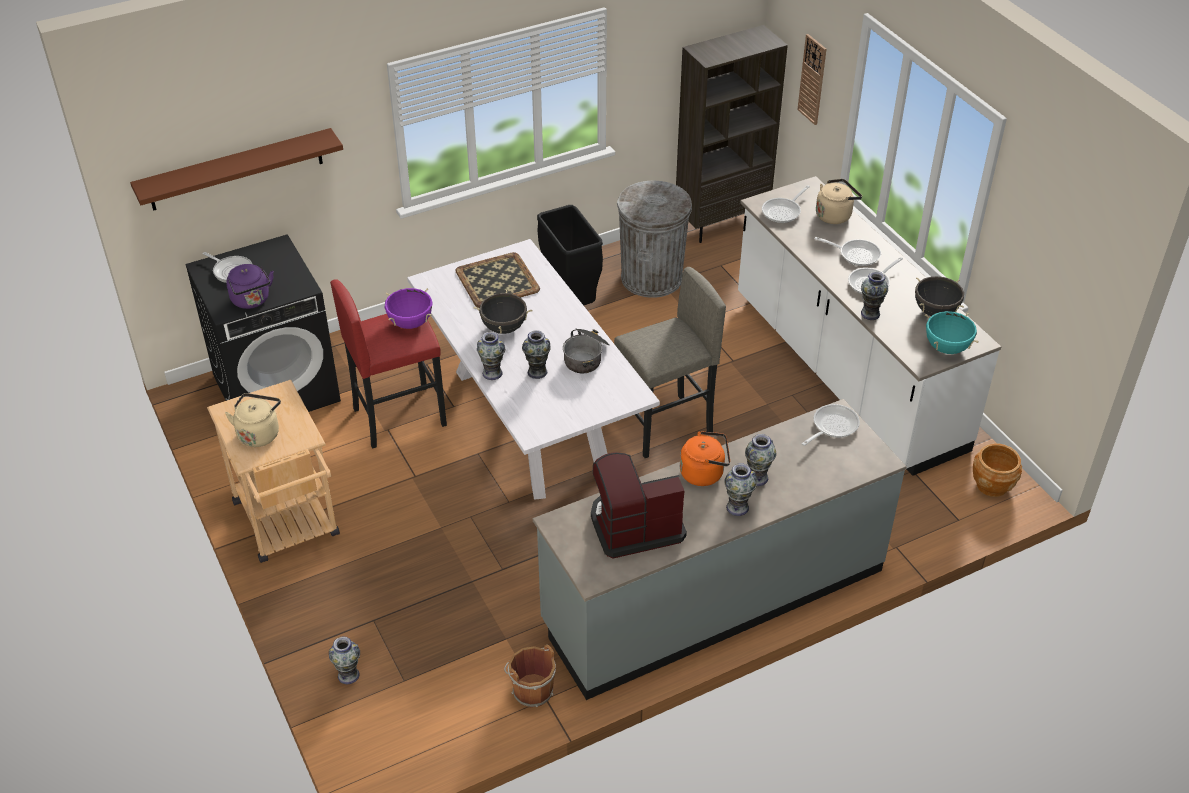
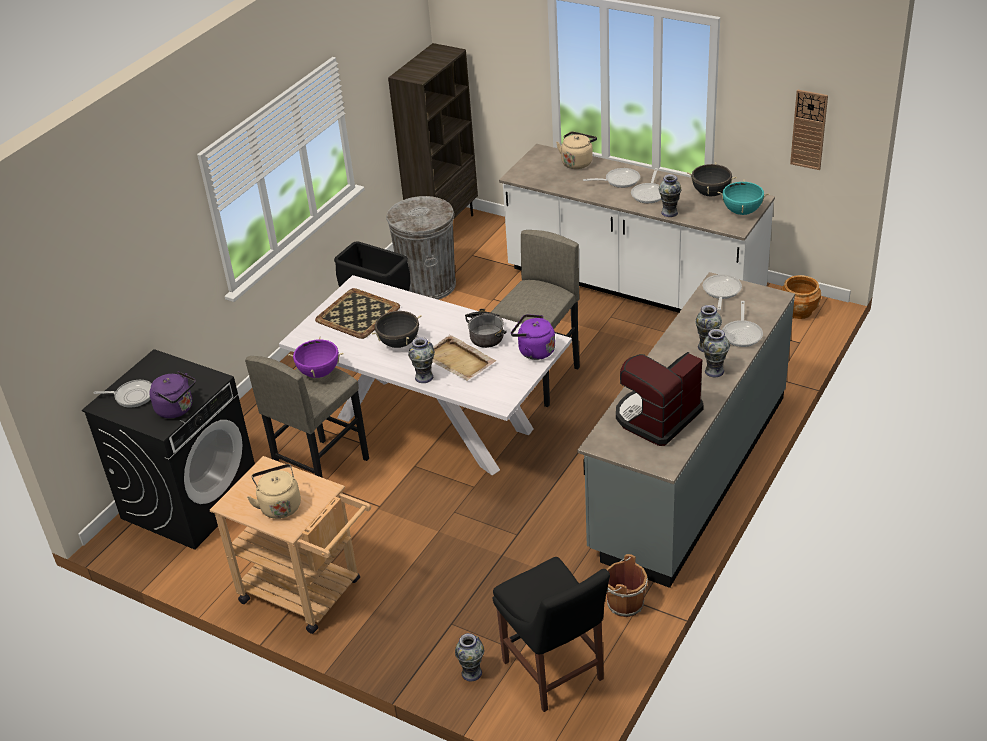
camera: 30 degrees left, 5 degrees down
brown shelf [130,128,343,211] -> none
red stool [330,279,447,449] -> grey stool [245,356,369,478]
vase [522,330,551,379] -> beige tray [432,335,496,381]
orange kettle [680,431,730,486] -> none
frying pan [762,185,810,223] -> frying pan moved to [722,301,763,347]
wall clock [797,34,826,125] -> wall clock moved to [790,90,828,170]
none -> black chair [493,557,610,712]
none -> purple kettle [511,314,555,360]

